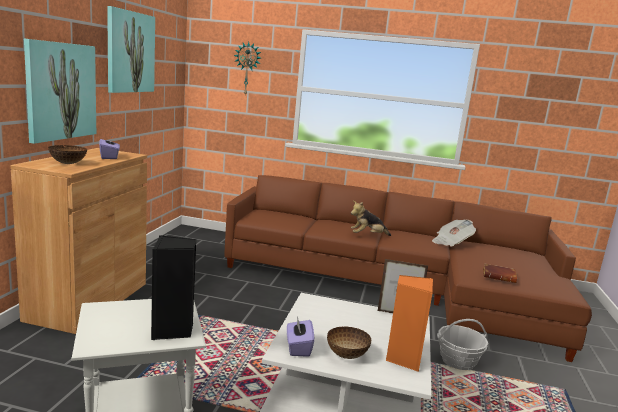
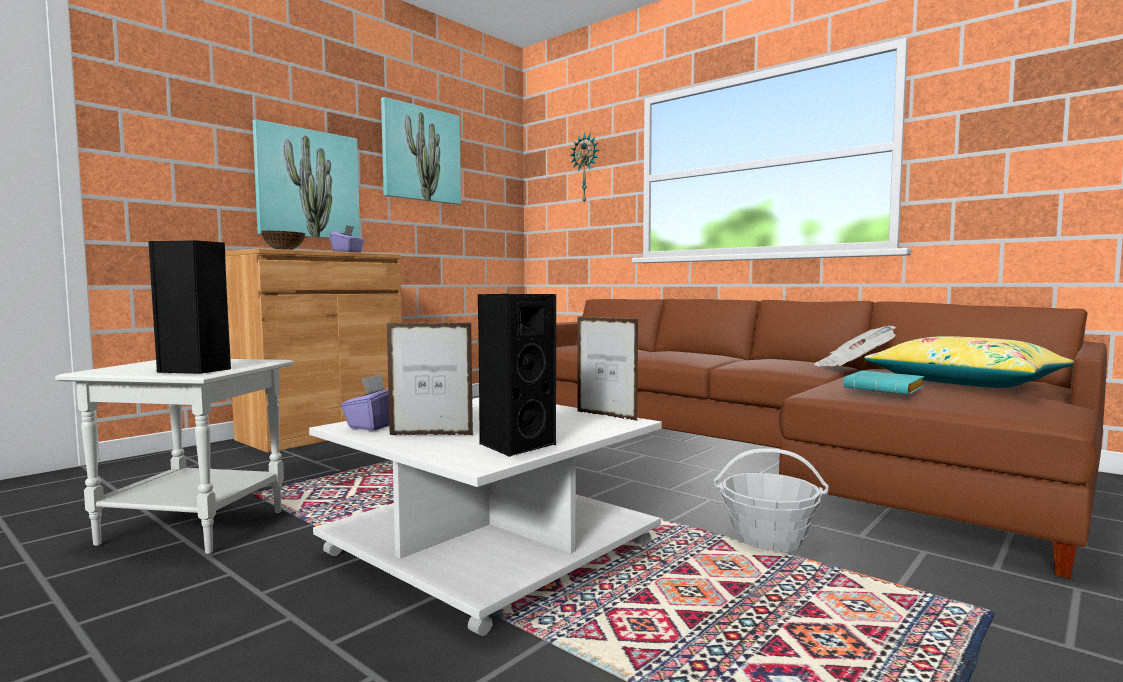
camera: 30 degrees right, 10 degrees down
bowl [327,327,371,359] -> picture frame [387,322,474,435]
plush toy [351,201,391,236] -> none
orange speaker [386,275,433,372] -> black speaker [478,294,556,457]
brown book [483,263,517,283] -> turquoise book [844,370,924,395]
none -> yellow pillow [864,336,1074,388]

